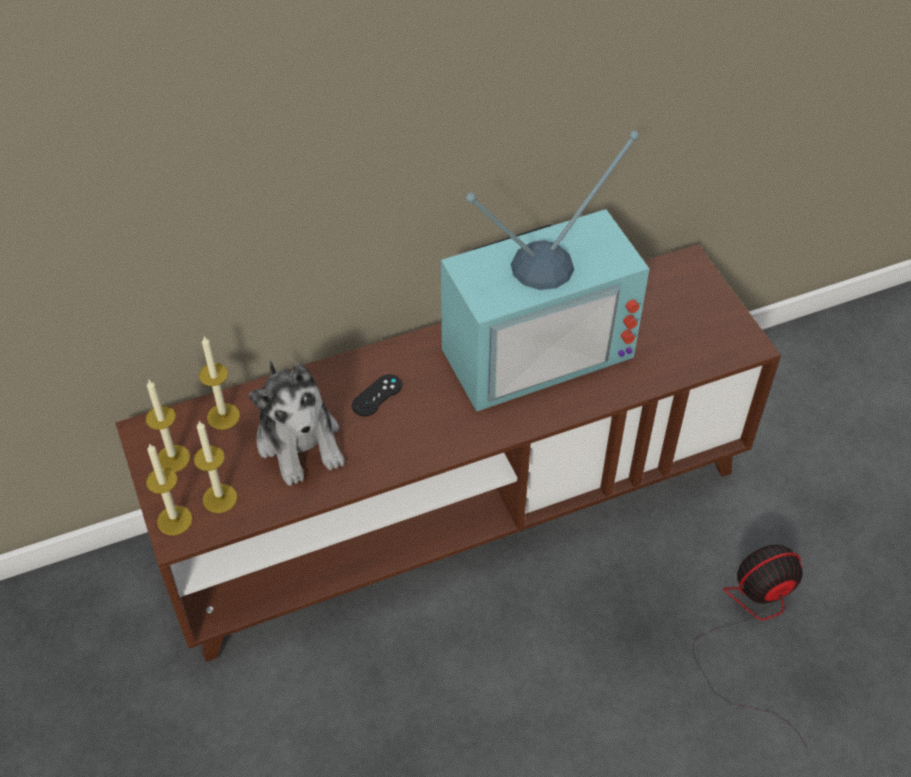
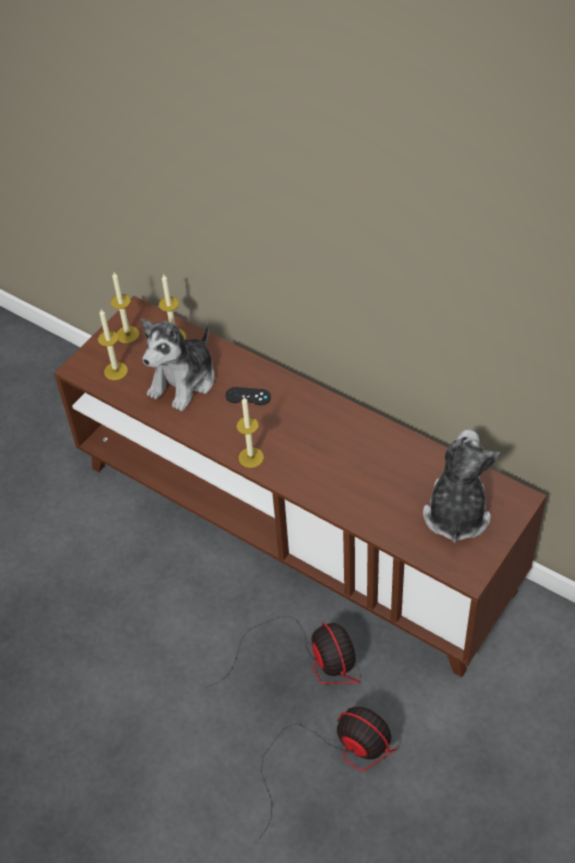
camera: 60 degrees right, 0 degrees up
candle [146,443,193,535] -> candle moved to [236,397,264,468]
television [441,130,649,412] -> none
none -> fan [205,616,360,688]
none -> plush toy [423,429,500,543]

